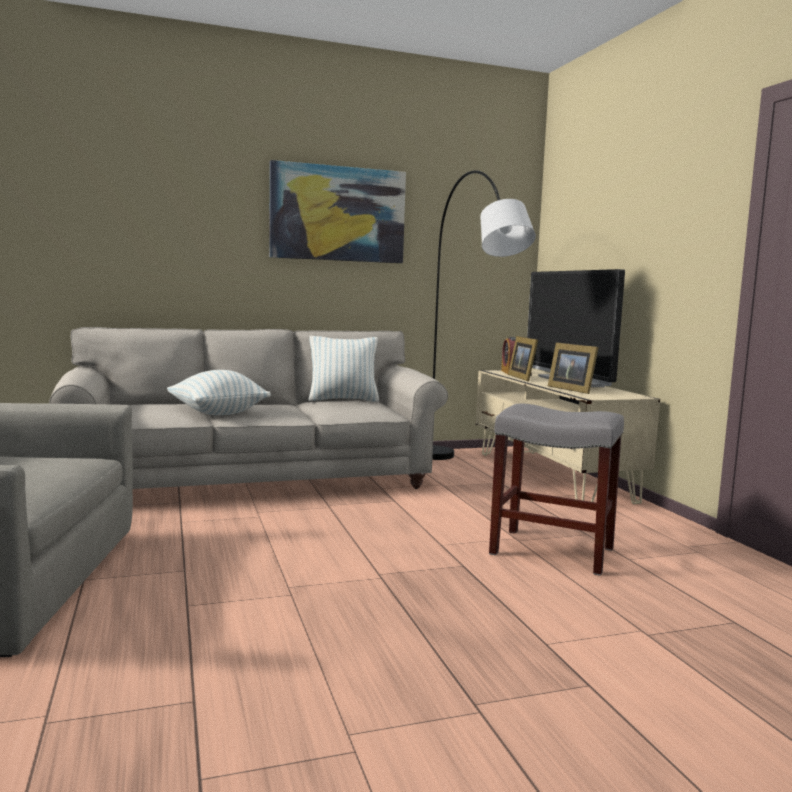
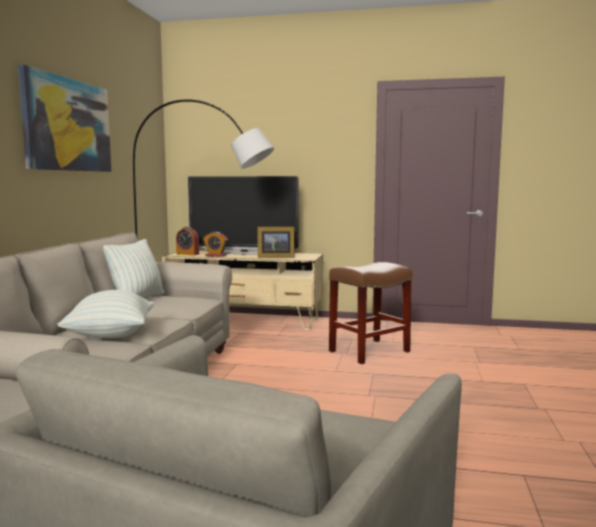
camera: 60 degrees left, 0 degrees up
grey stool [489,404,624,576] -> brown stool [329,262,413,364]
picture frame [508,336,538,381] -> alarm clock [203,232,228,257]

